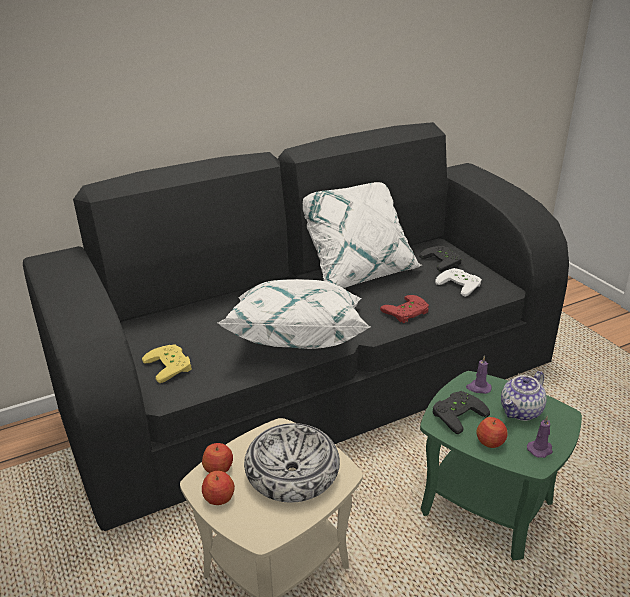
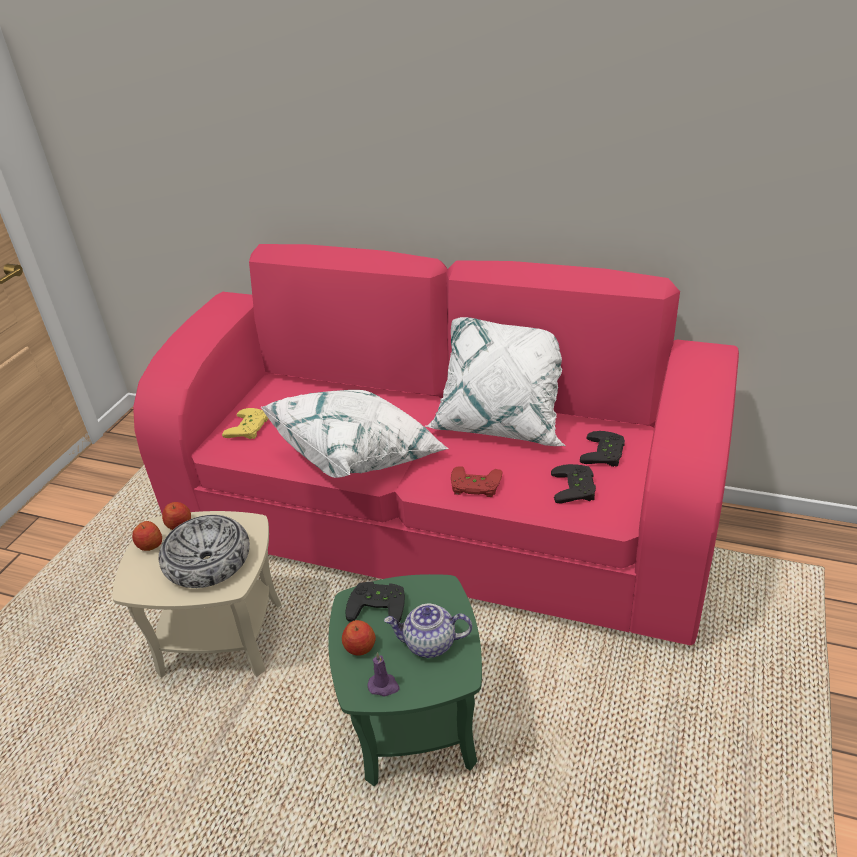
camera: 50 degrees right, 5 degrees up
black sofa [23,122,569,531] -> pink sofa [133,244,739,646]
white game controller [435,268,482,297] -> black game controller [551,464,596,504]
purple candle [466,355,492,394] -> none

